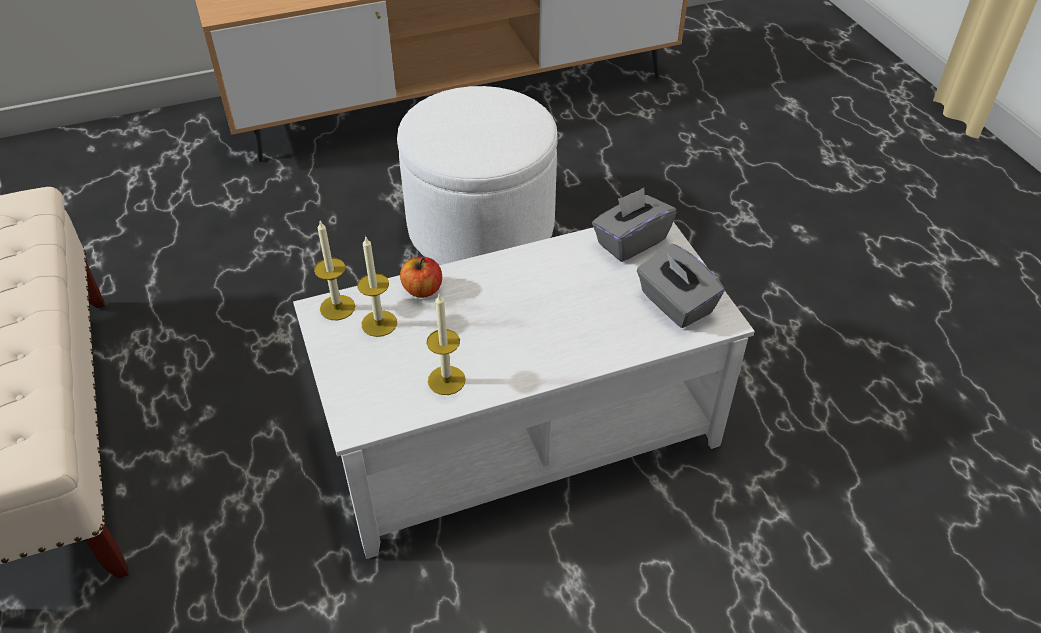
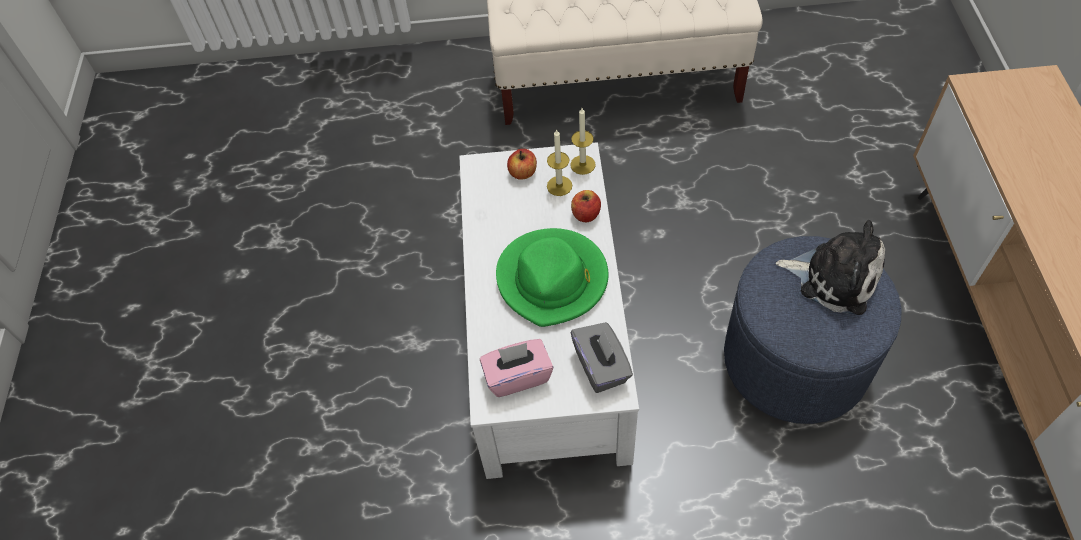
camera: 110 degrees right, 10 degrees up
white ottoman [397,86,558,265] -> blue ottoman [724,236,902,424]
candle [426,294,466,395] -> none
grey tissue box [637,244,725,328] -> pink tissue box [480,339,553,397]
none -> green hat [496,228,608,327]
none -> apple [507,149,537,180]
none -> plush toy [776,220,885,315]

